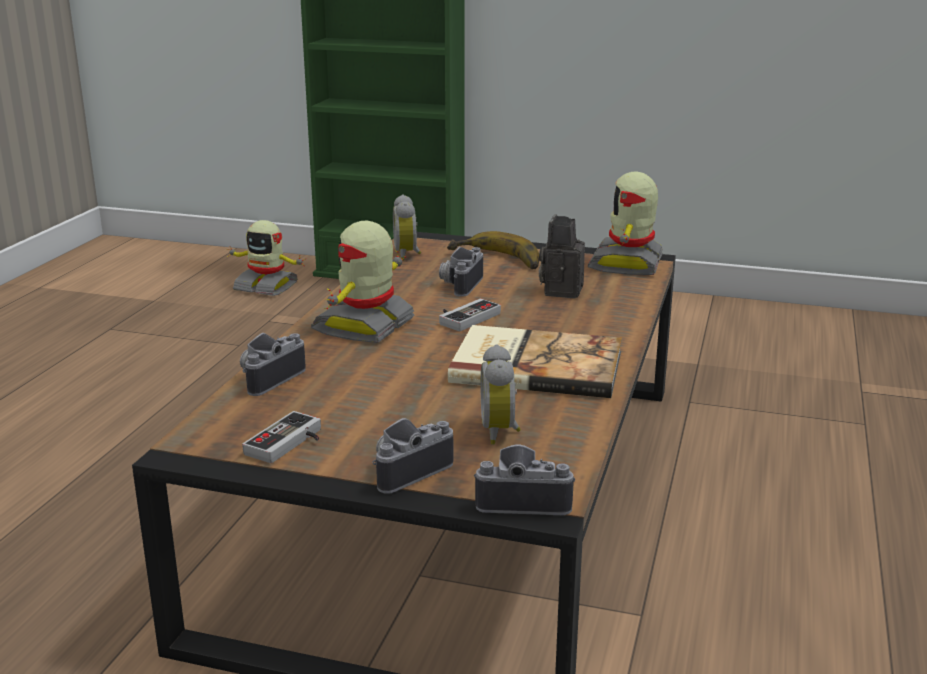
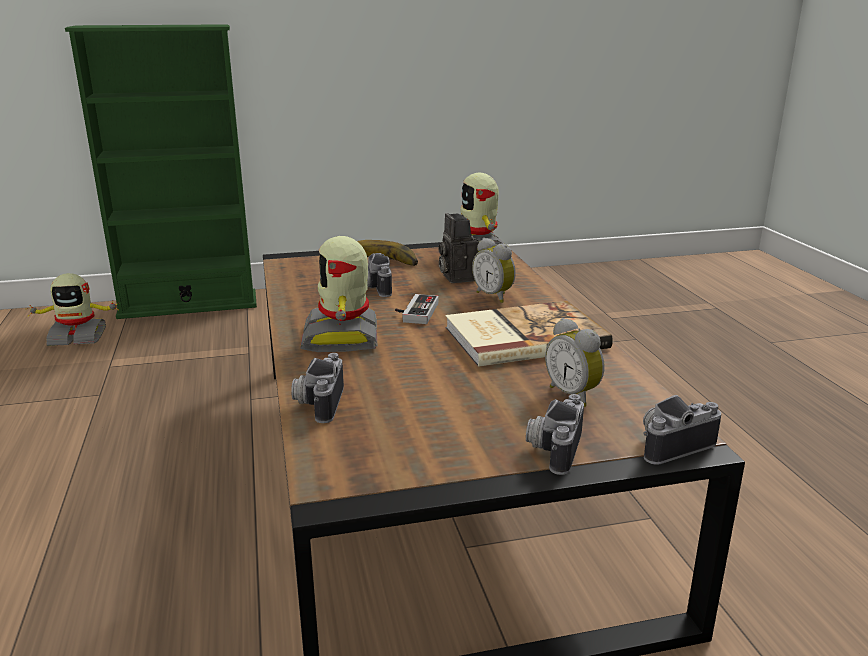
camera: 30 degrees left, 0 degrees up
game controller [242,411,321,463] -> none
alarm clock [393,195,421,261] -> alarm clock moved to [472,238,516,303]

